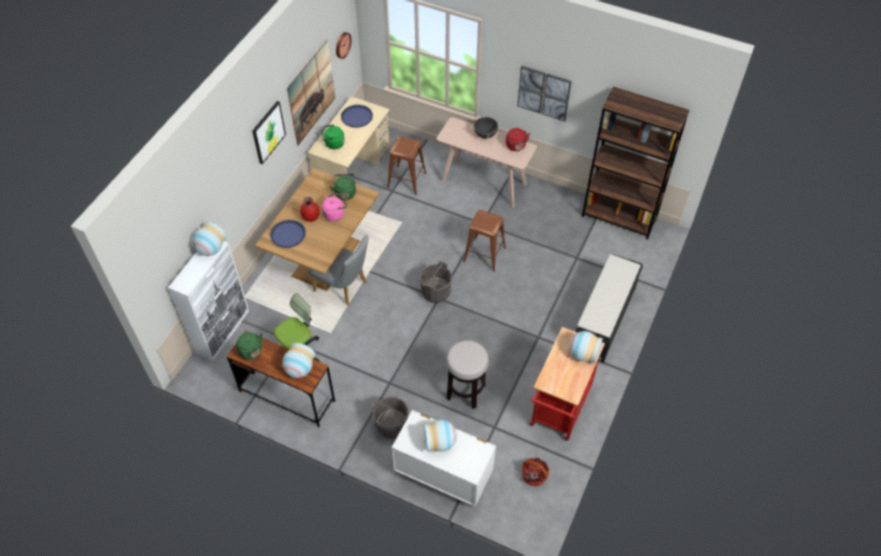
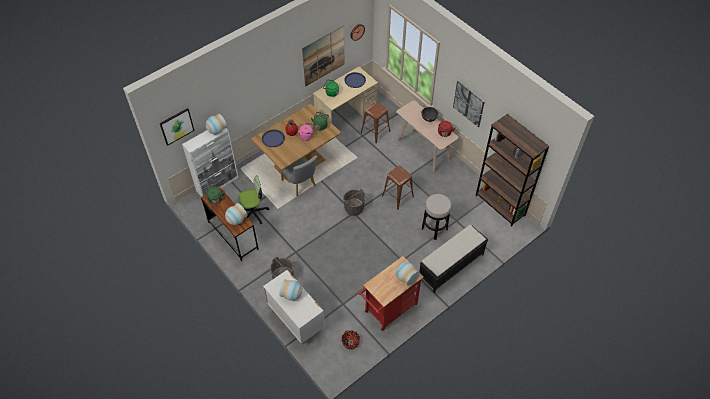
camera: 25 degrees right, 0 degrees up
picture [252,101,286,164] -> picture moved to [160,108,195,146]
stool [446,340,489,409] -> stool moved to [422,194,452,240]

